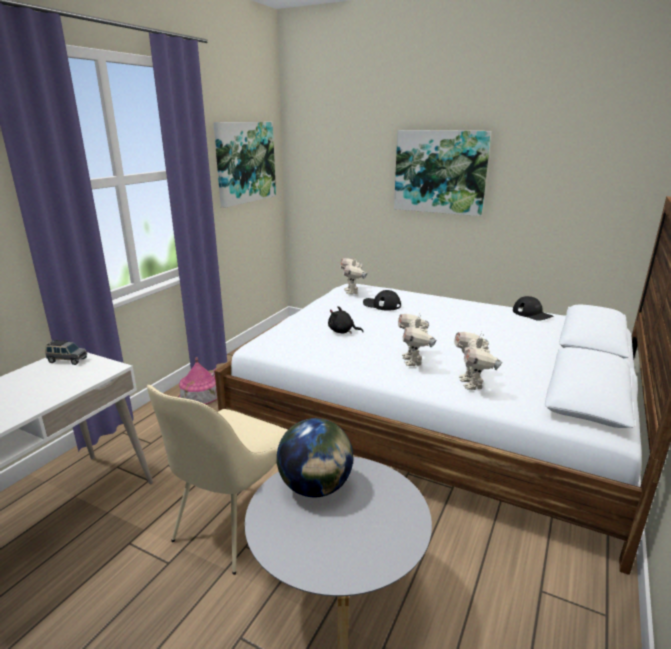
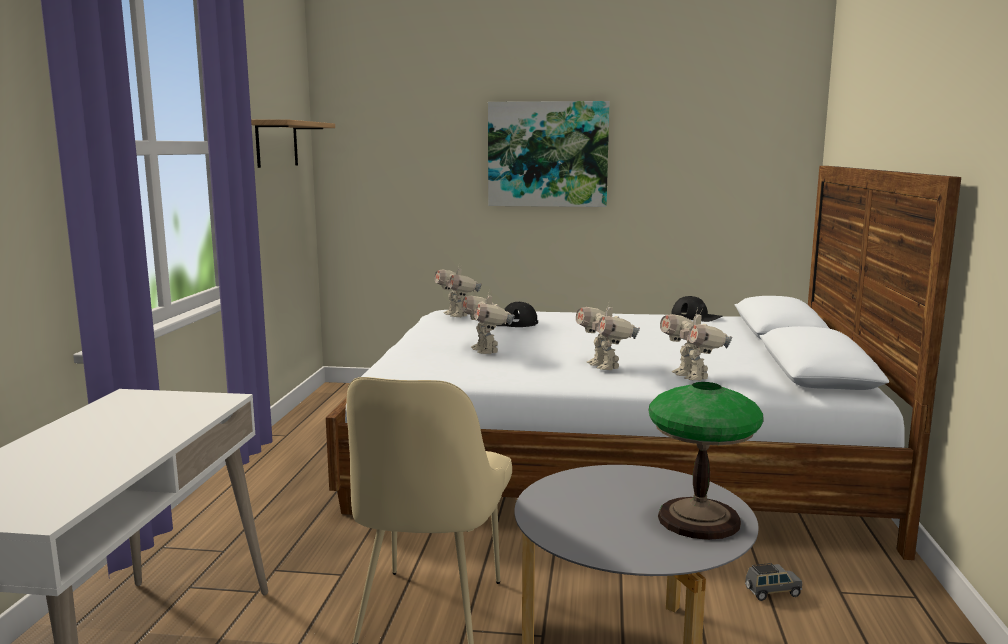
camera: 20 degrees left, 10 degrees down
grey toy car [45,340,87,365] -> grey toy car moved to [745,563,802,601]
toy house [179,357,217,404] -> none
picture [213,122,276,208] -> shelf [251,119,335,168]
globe [277,418,353,497] -> none
black plush toy [328,306,364,334] -> toy robot [462,289,515,354]
none -> table lamp [649,382,764,540]

